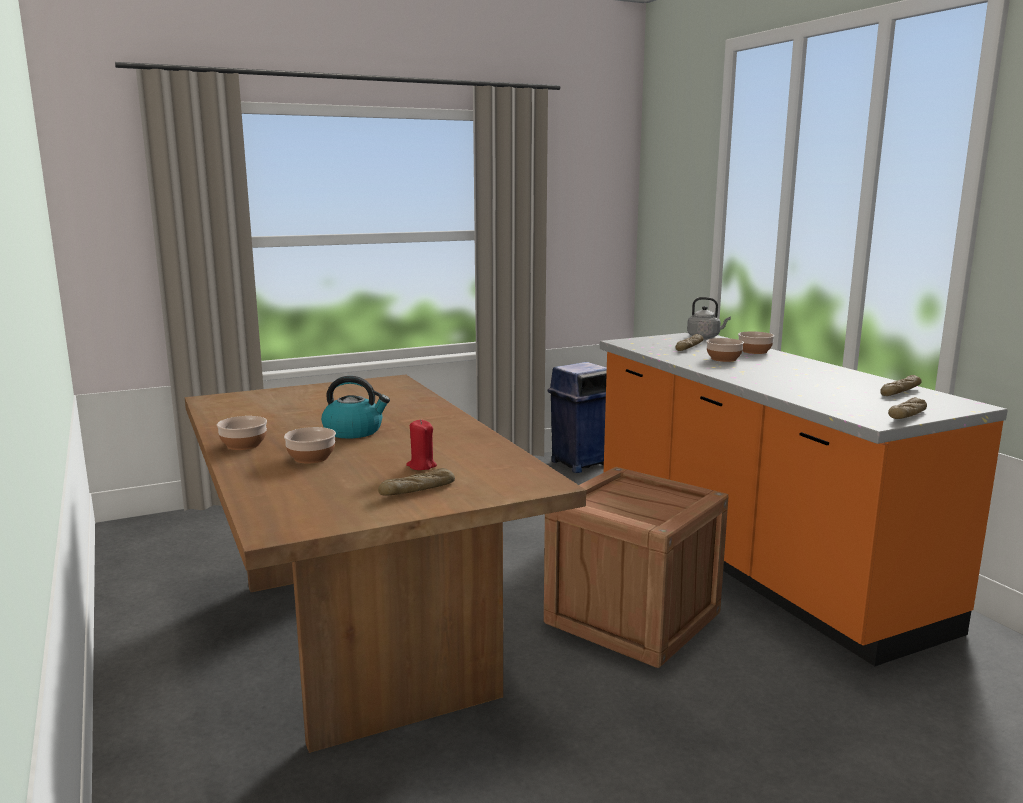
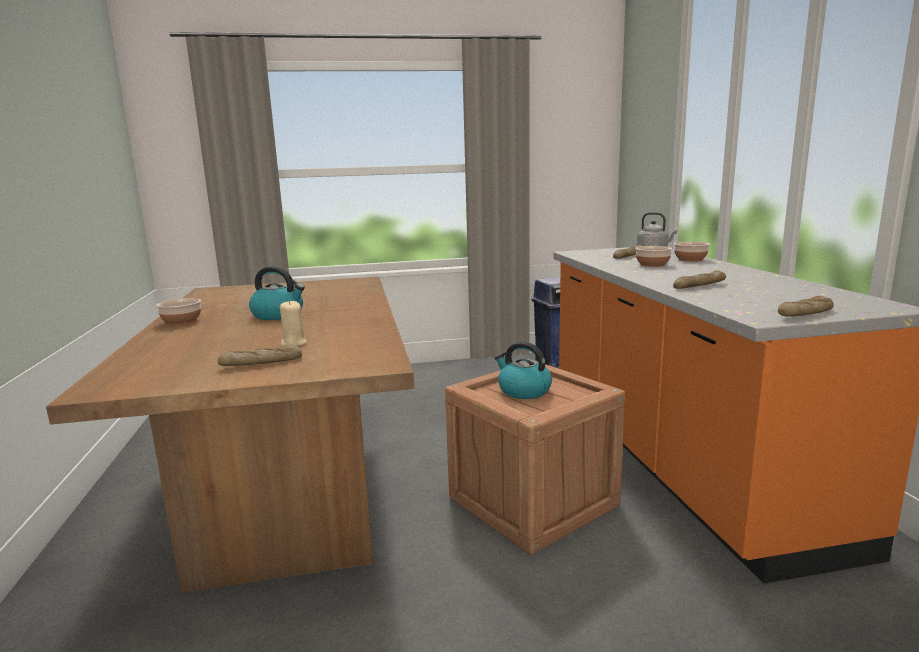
camera: 15 degrees right, 0 degrees up
bowl [284,427,336,463] -> none
red candle [406,420,437,470] -> beige candle [280,300,306,346]
bread [880,375,922,396] -> bread moved to [673,270,726,289]
none -> kettle [495,342,552,399]

